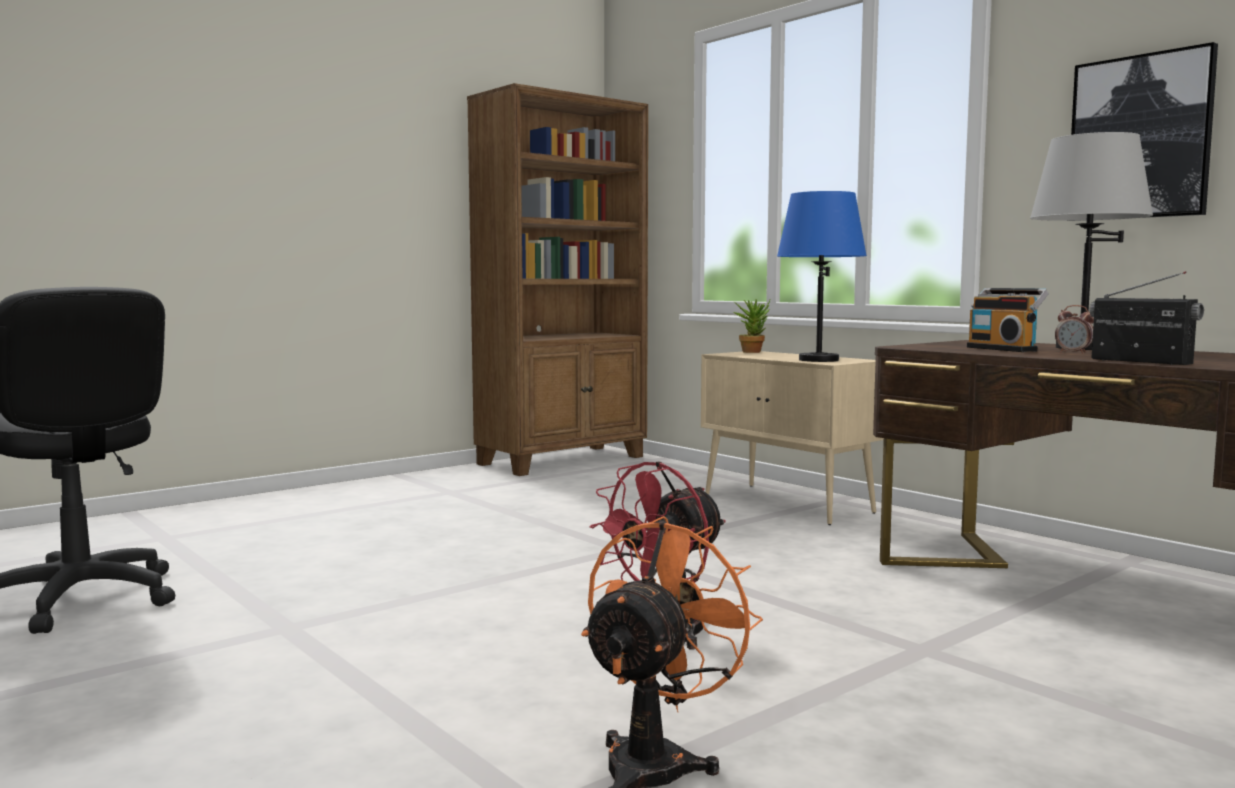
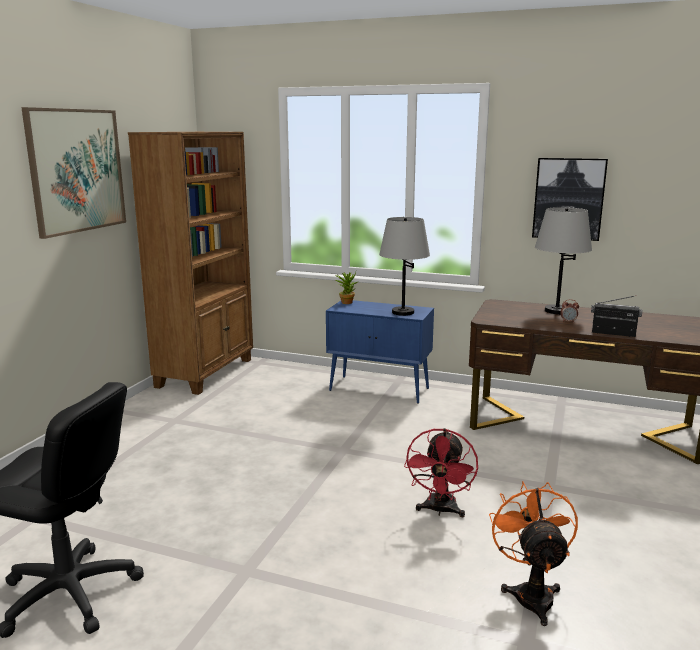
camera: 30 degrees left, 10 degrees up
beige cabinet [701,351,884,525] -> blue cabinet [326,300,434,404]
blue table lamp [777,191,867,362] -> grey table lamp [379,217,430,316]
radio [967,288,1049,352] -> none
none -> picture [21,107,126,239]

